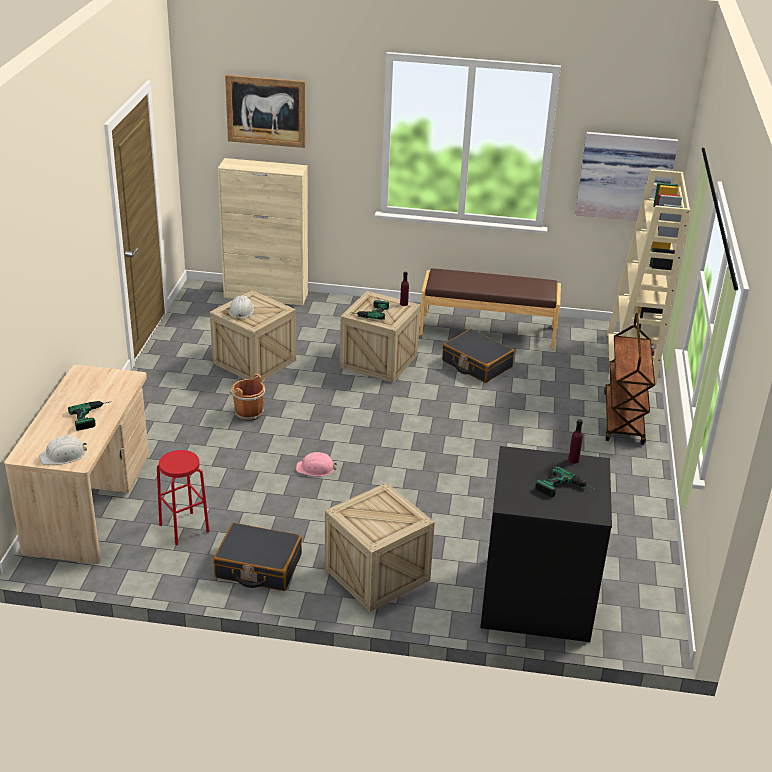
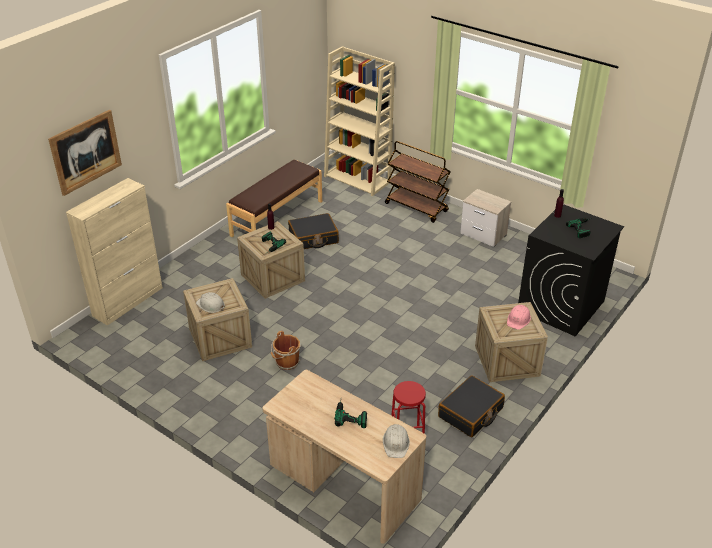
camera: 60 degrees left, 5 degrees up
pink hard hat [296,452,337,476] -> pink hard hat moved to [507,305,531,330]
picture [575,132,678,222] -> none
none -> nightstand [460,189,511,247]

